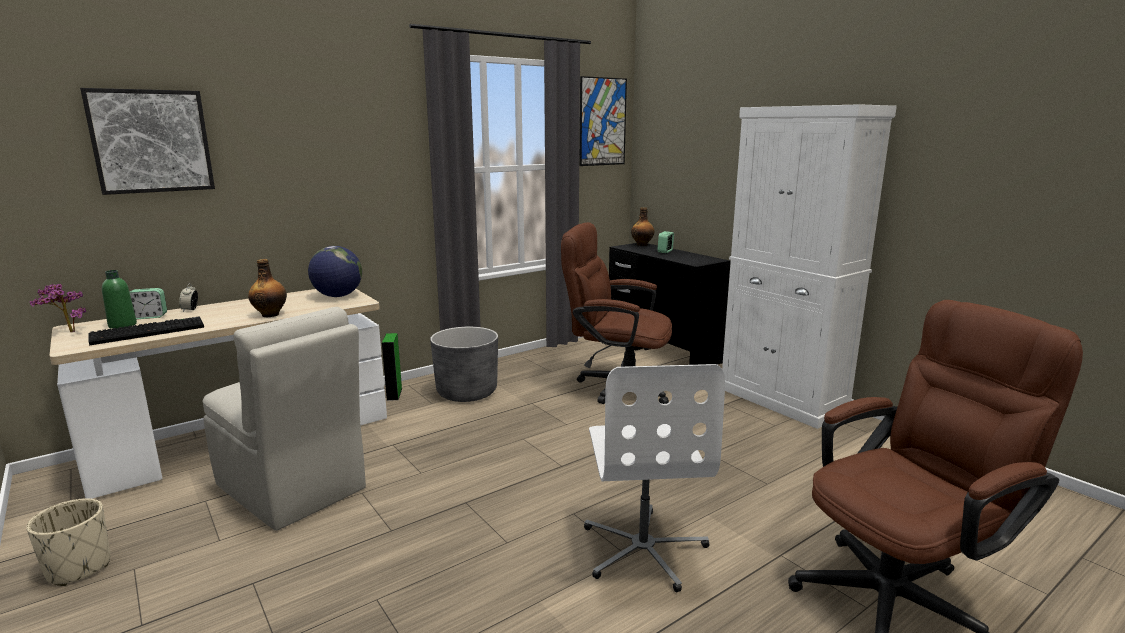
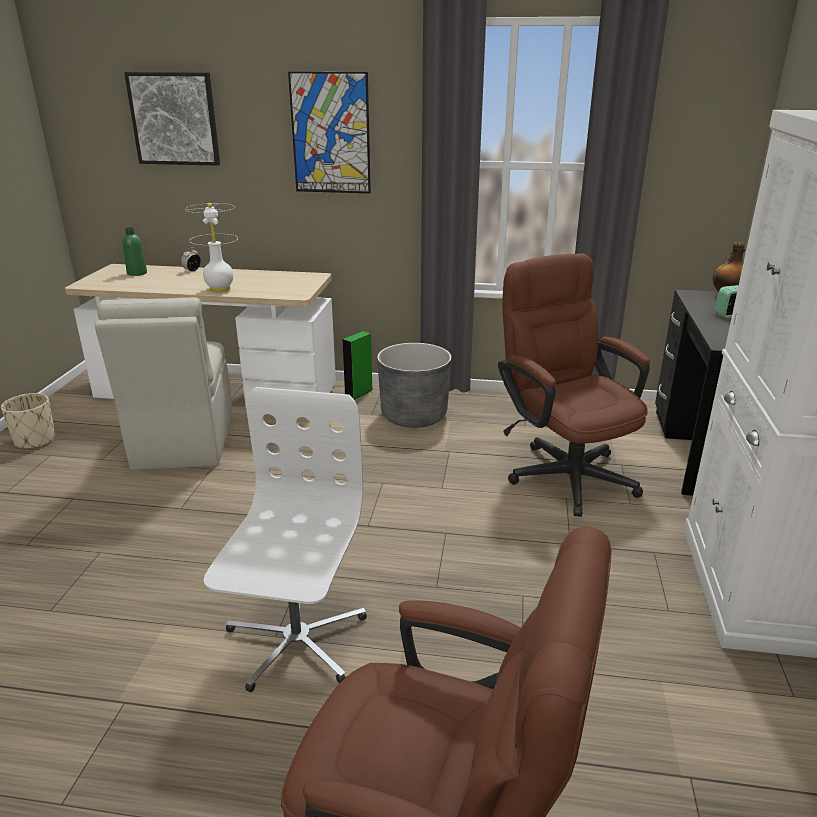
camera: 45 degrees right, 10 degrees up
potted plant [30,284,86,332] -> none
keyboard [88,316,204,345] -> none
alarm clock [130,288,167,319] -> none
bottle [248,259,287,317] -> white table lamp [185,203,238,293]
globe [308,246,362,297] -> none
picture [580,76,627,166] -> picture moved to [288,72,371,193]
white office chair [584,364,725,592] -> white office chair turned 150 degrees clockwise [204,387,367,692]

